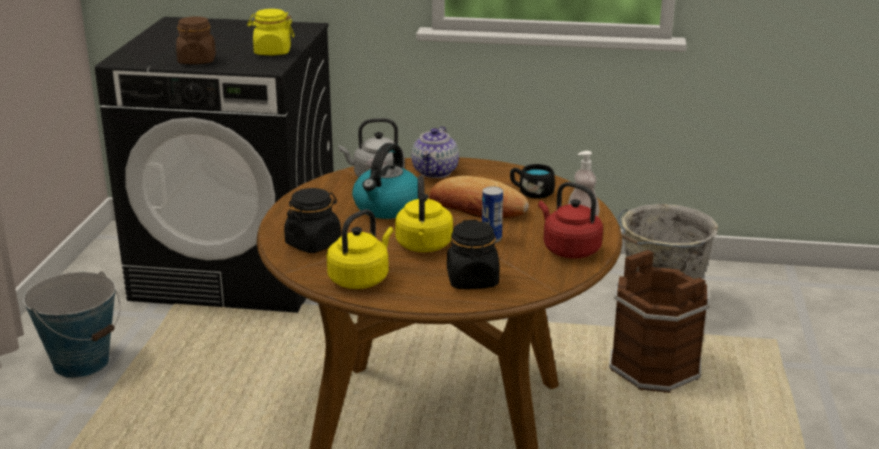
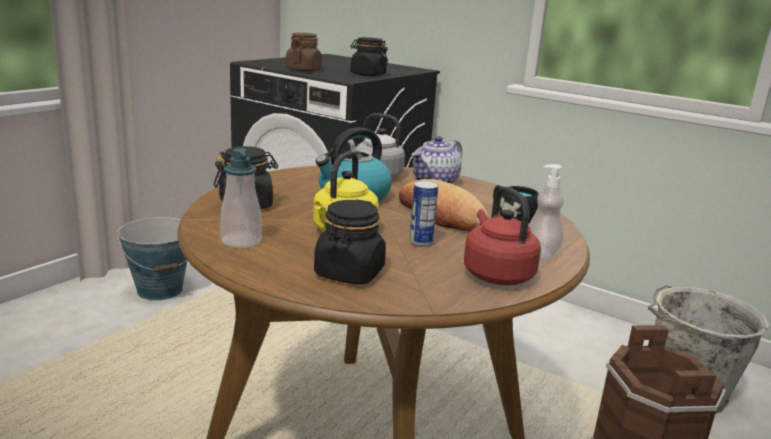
camera: 25 degrees right, 5 degrees down
yellow jar [247,9,294,55] -> black jar [351,37,388,76]
yellow kettle [327,209,394,289] -> soap dispenser [220,148,262,248]

